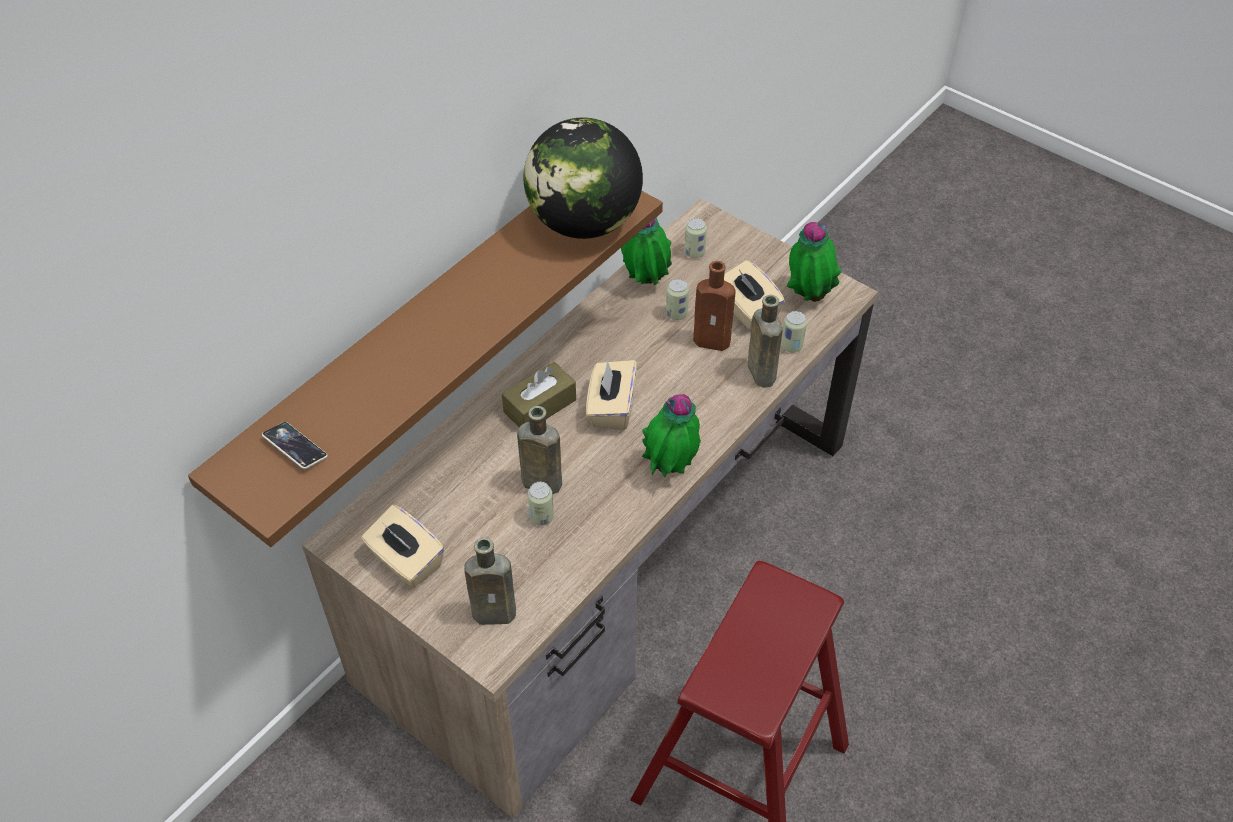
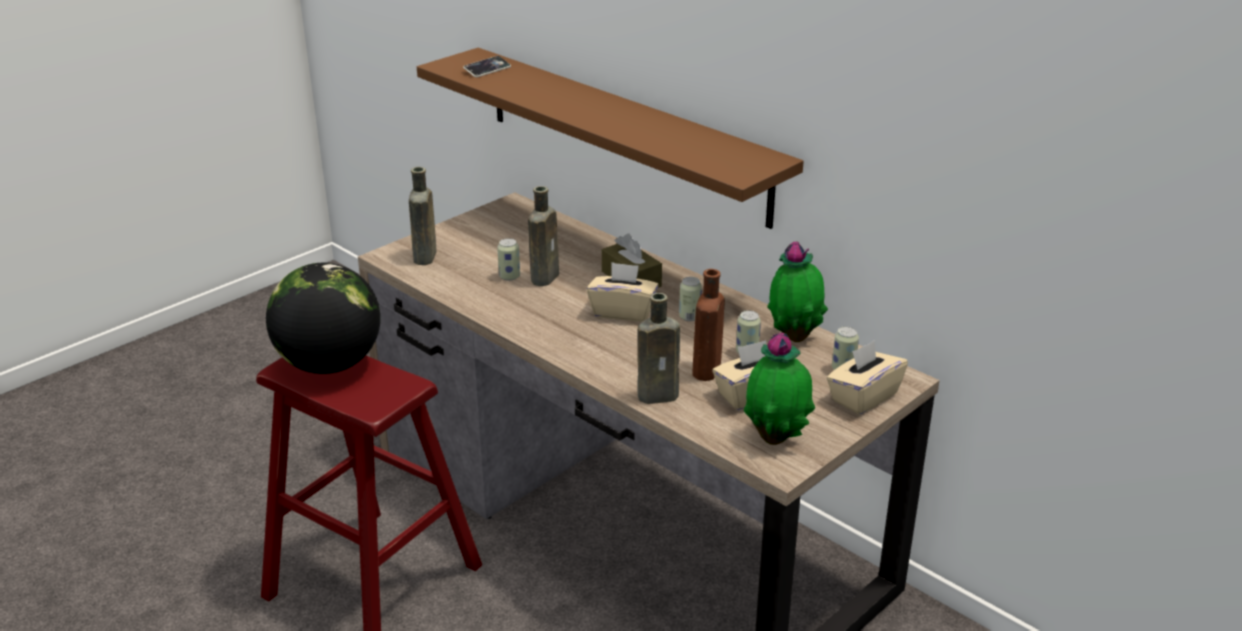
camera: 95 degrees right, 20 degrees down
beige tissue box [361,505,445,588] -> beige tissue box moved to [826,340,908,415]
globe [523,118,643,239] -> globe moved to [266,263,380,374]
potted plant [642,394,701,478] -> none
can [781,311,807,352] -> can moved to [679,277,702,321]

